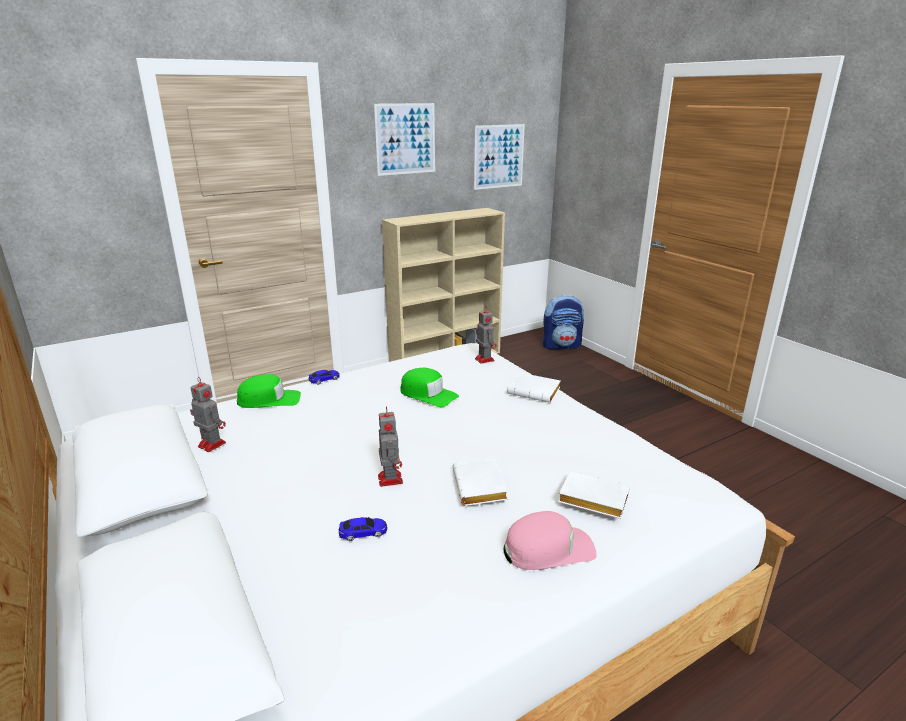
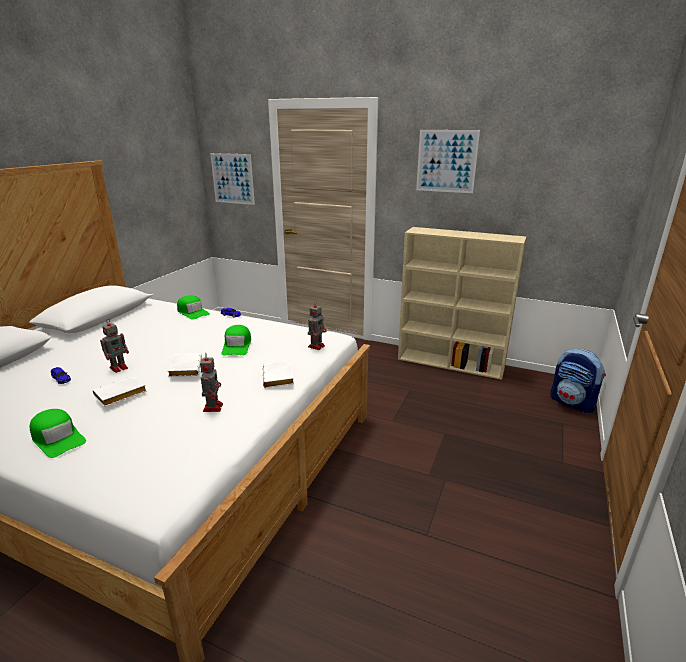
camera: 55 degrees right, 0 degrees up
toy robot [190,378,226,452] -> toy robot moved to [200,353,223,412]
picture [474,124,525,190] -> picture moved to [210,153,255,205]
pink cap [503,511,597,570] -> green cap [30,409,86,458]
white book [558,471,630,519] -> white book moved to [167,353,202,377]

